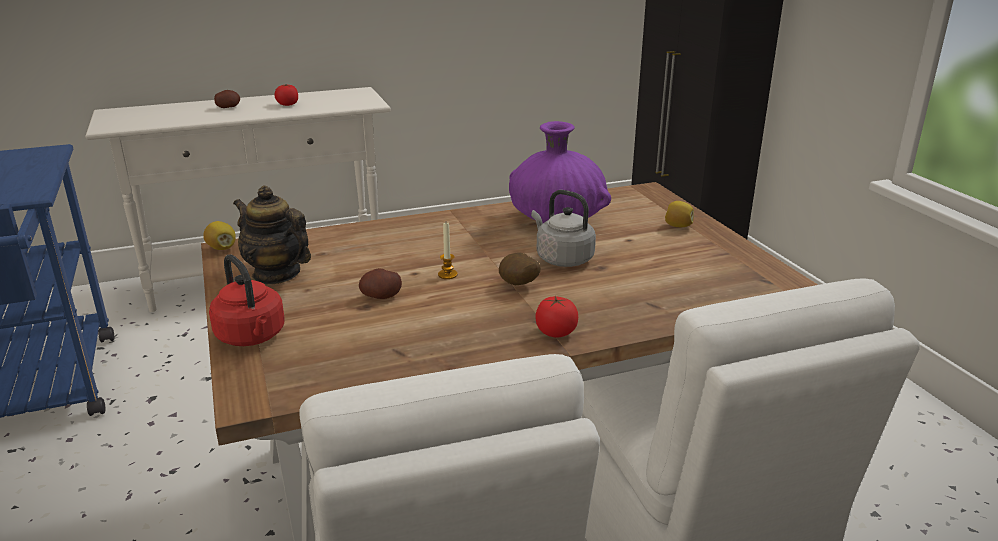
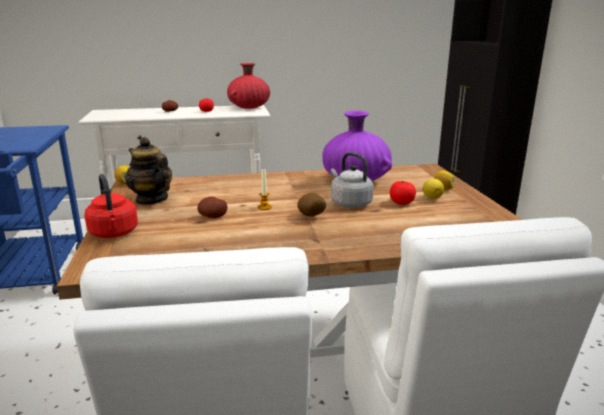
camera: 10 degrees right, 5 degrees down
tomato [535,296,578,338] -> tomato moved to [390,180,416,205]
none -> red vase [227,63,270,109]
none -> lemon [423,179,444,199]

